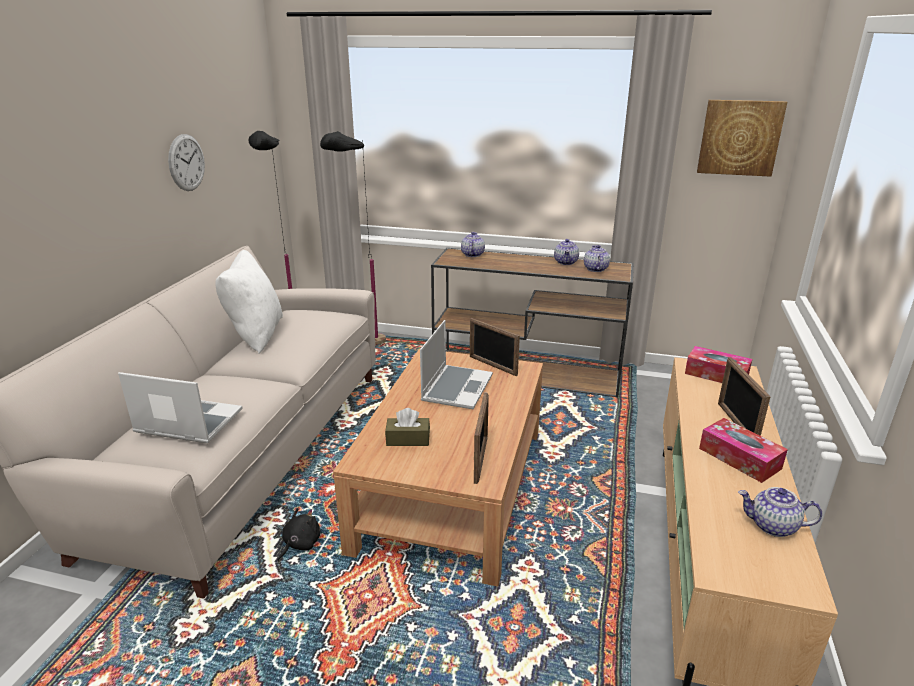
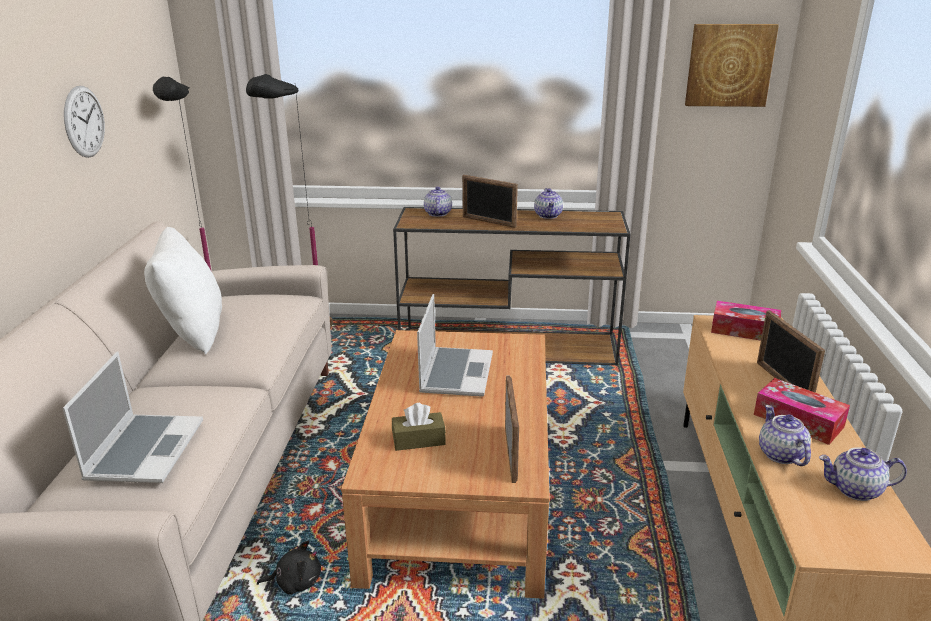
camera: 10 degrees left, 0 degrees up
laptop [118,372,243,443] -> laptop turned 90 degrees clockwise [62,351,203,483]
black plush toy [277,508,320,562] -> black plush toy turned 60 degrees clockwise [257,541,321,595]
picture frame [470,318,520,376] -> picture frame moved to [462,175,518,228]
teapot [584,245,610,272] -> teapot moved to [759,405,811,466]

